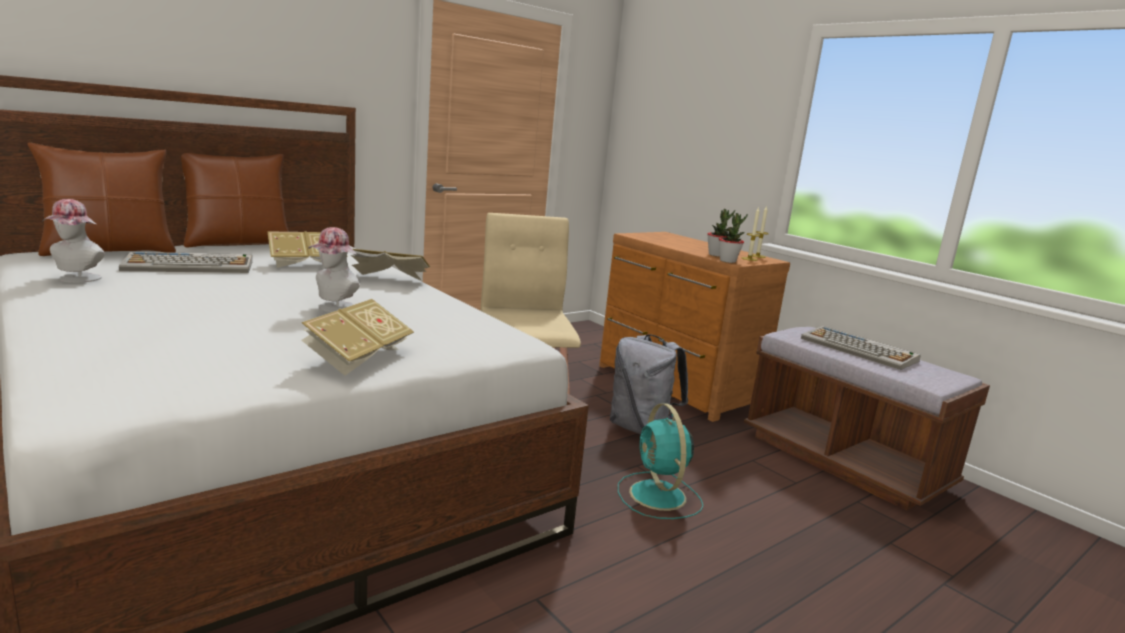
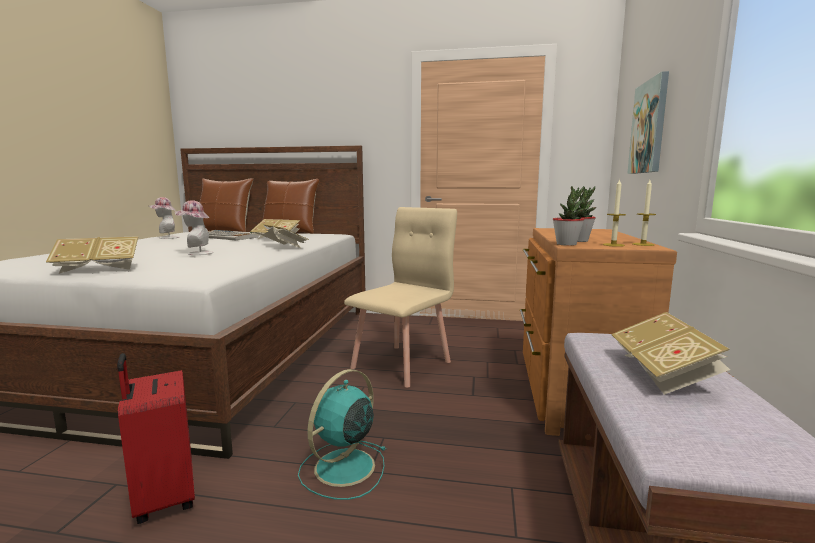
camera: 50 degrees right, 5 degrees down
grey backpack [610,334,688,434] -> none
keyboard [801,326,921,370] -> book [611,312,730,395]
none -> red suitcase [117,353,195,524]
none -> picture [627,71,669,174]

